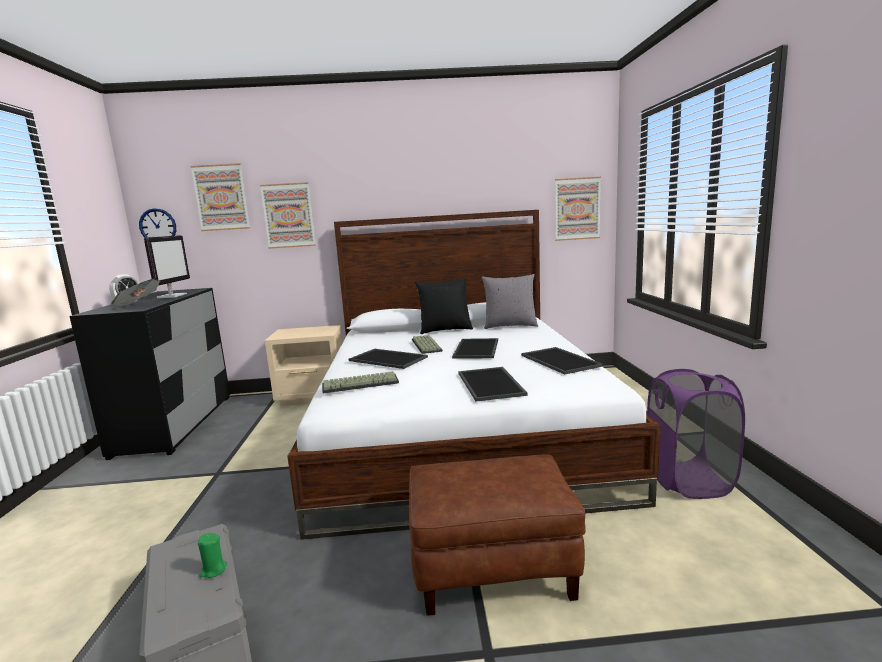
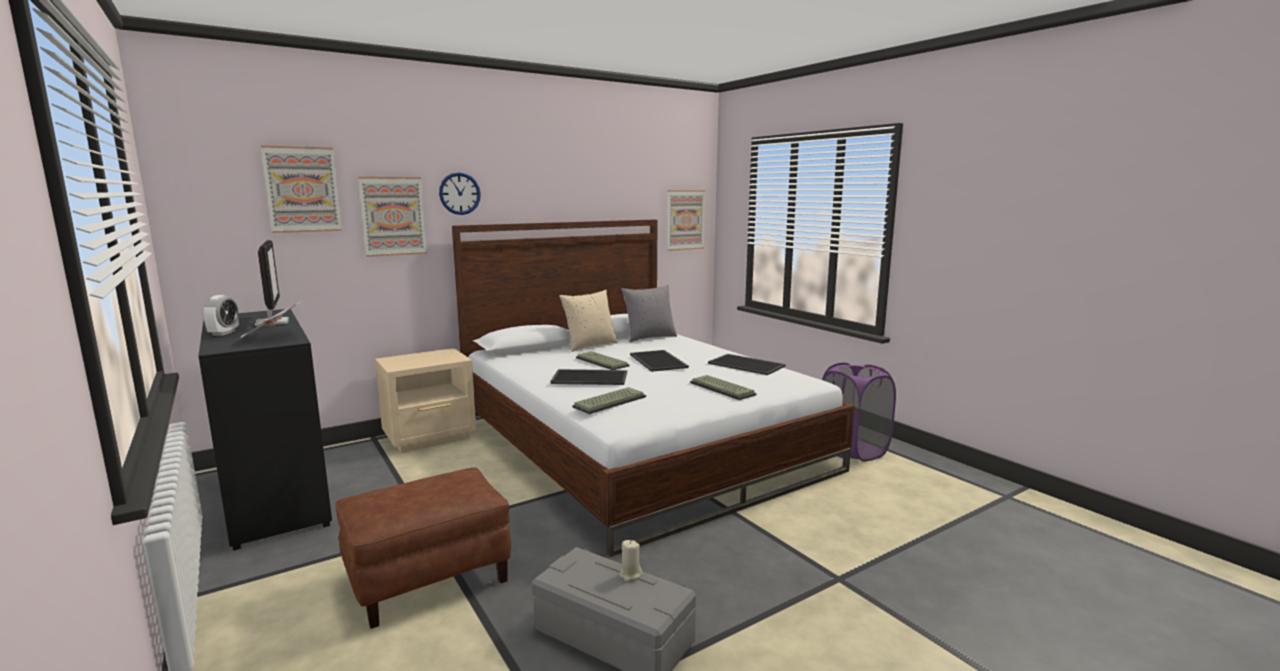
camera: 30 degrees left, 0 degrees up
wall clock [139,208,176,238] -> wall clock moved to [439,172,481,215]
green candle [198,533,227,578] -> beige candle [619,540,642,581]
brown ottoman [409,454,586,616] -> brown ottoman moved to [336,468,511,629]
black pillow [415,278,473,334] -> beige pillow [559,290,618,352]
tray [458,367,528,402] -> keyboard [690,375,757,400]

